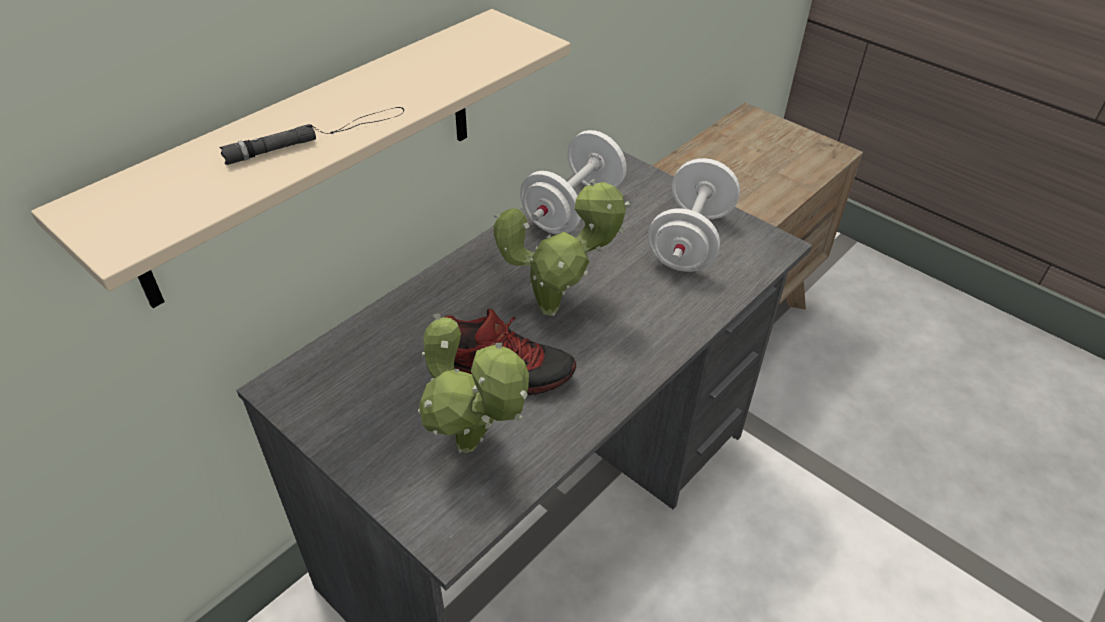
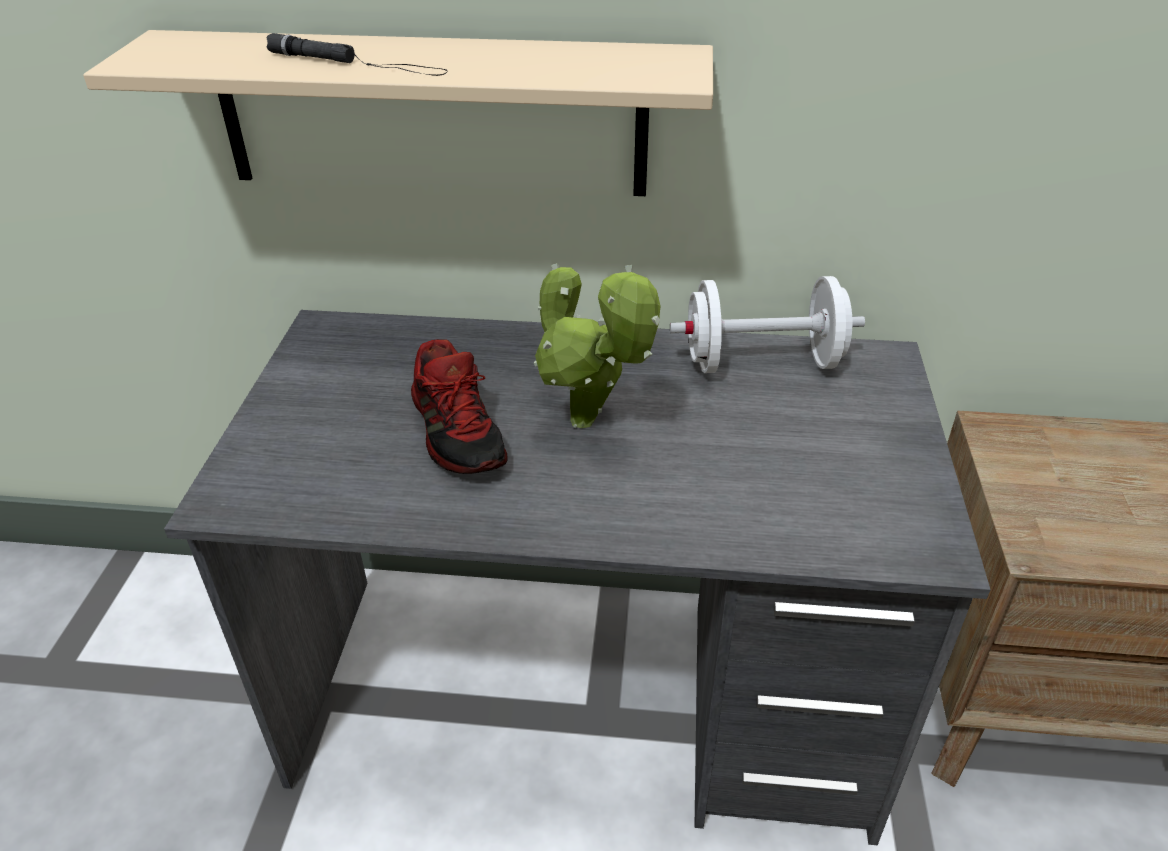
camera: 55 degrees right, 5 degrees down
potted plant [418,314,529,454] -> none
white dumbbell [647,158,740,272] -> none

